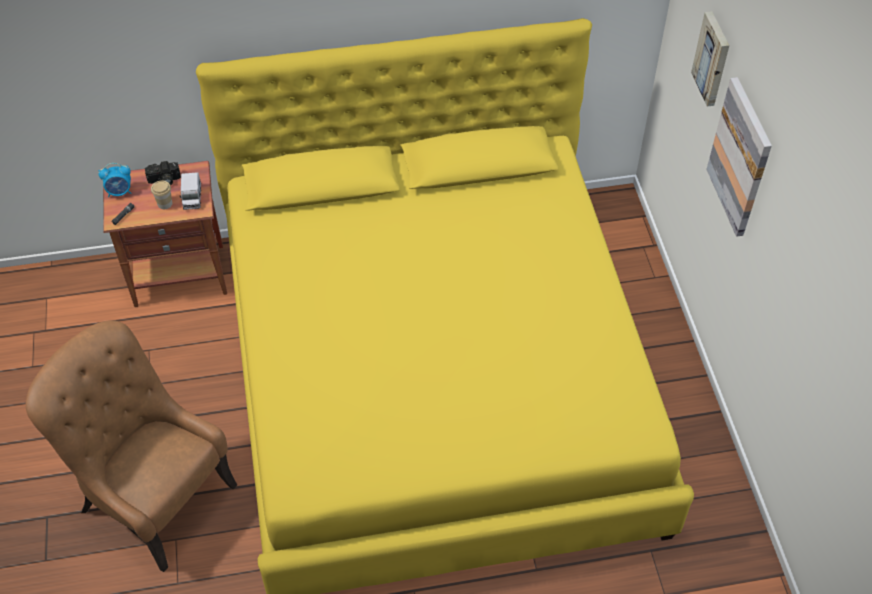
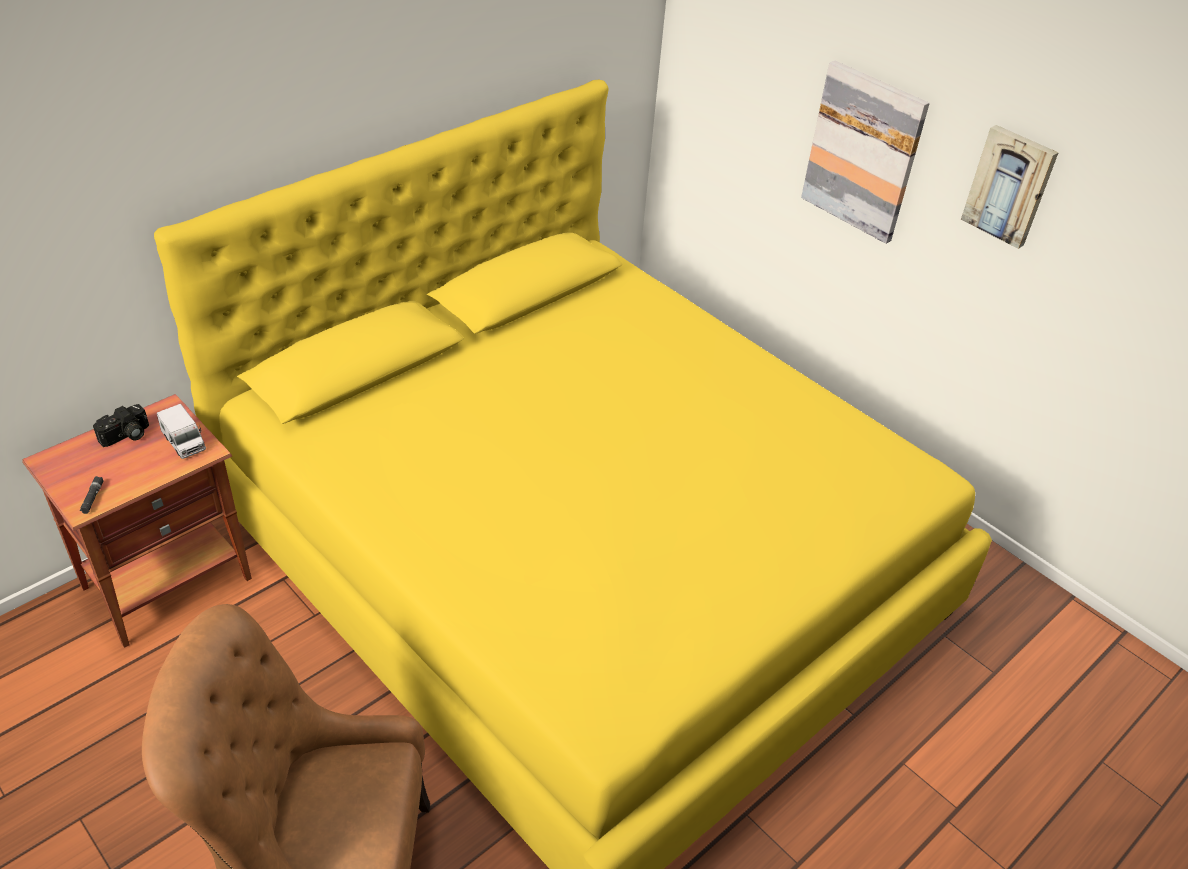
camera: 35 degrees left, 10 degrees down
alarm clock [99,163,132,198] -> none
cup [151,181,172,209] -> none
picture [691,11,729,107] -> picture moved to [961,125,1059,249]

